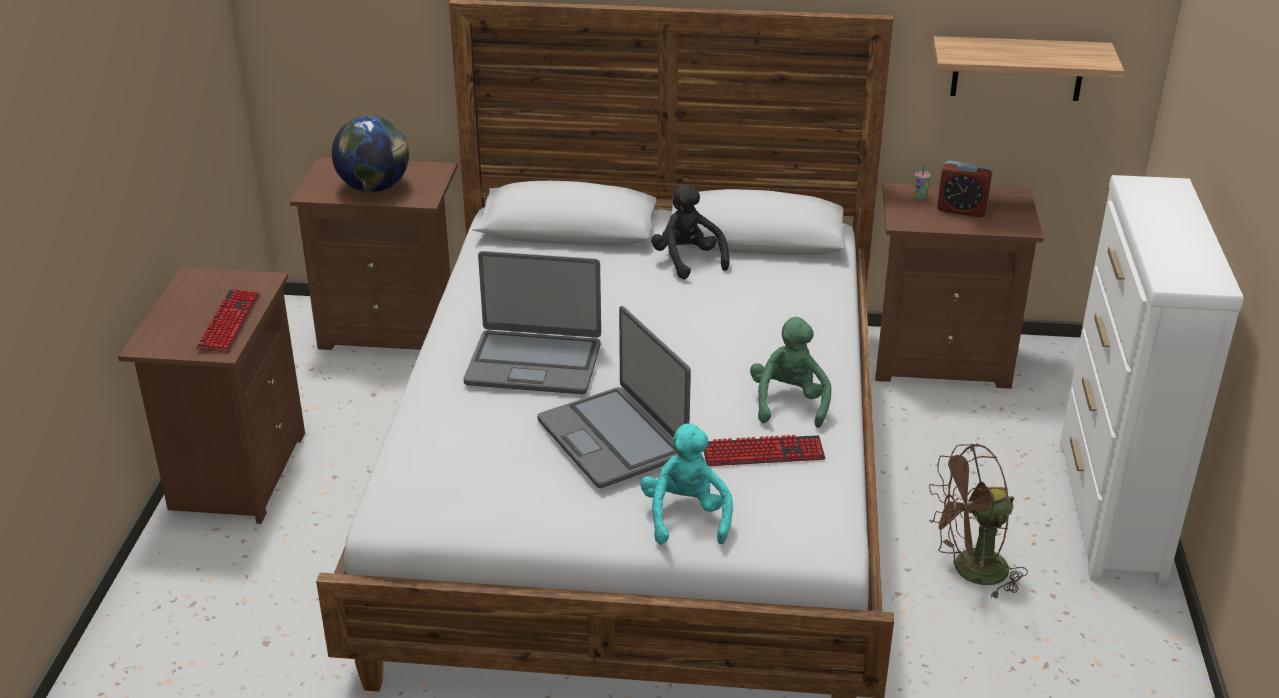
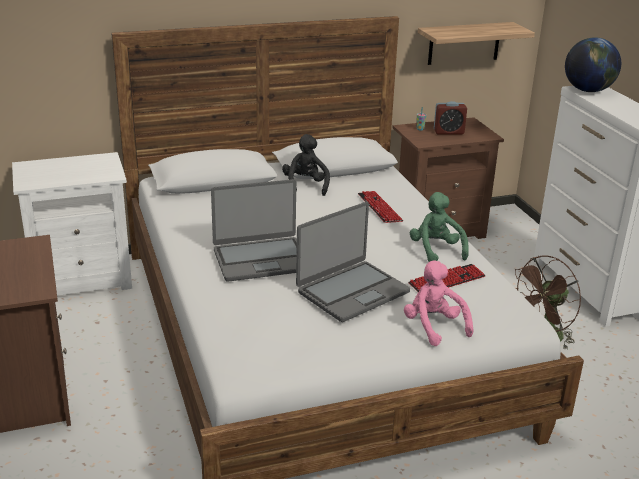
camera: 25 degrees left, 5 degrees down
keyboard [196,289,260,353] -> keyboard moved to [358,191,403,223]
brown nightstand [290,157,457,350] -> white nightstand [12,152,132,295]
globe [332,116,409,192] -> globe moved to [565,37,621,92]
laptop [537,306,691,488] -> laptop turned 75 degrees counterclockwise [296,202,410,322]
turquoise plush toy [640,423,733,545] -> pink plush toy [404,260,473,346]
black plush toy [651,184,730,279] -> black plush toy turned 45 degrees clockwise [282,134,330,196]

